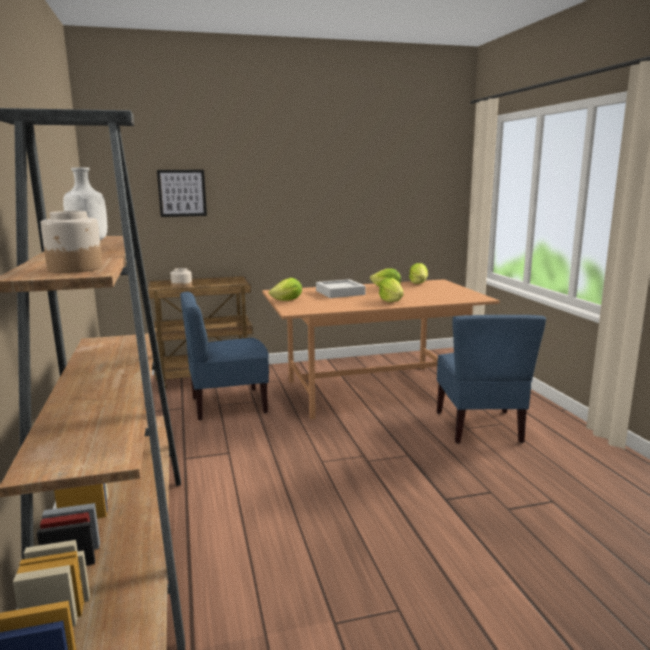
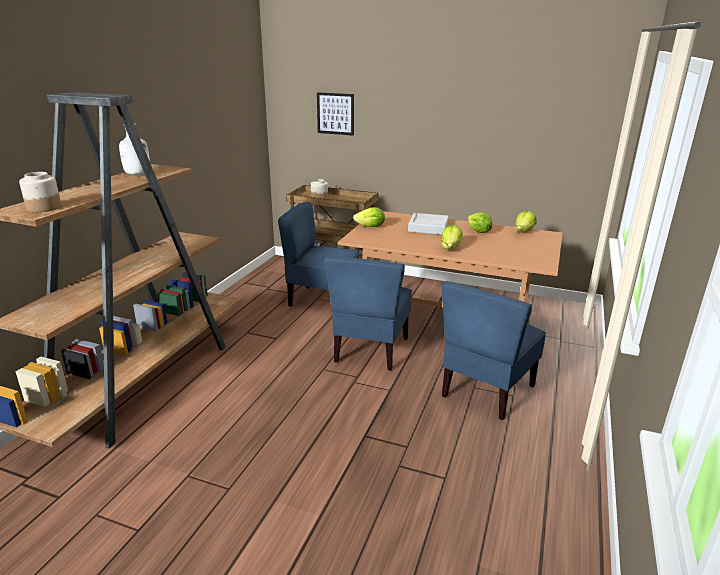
camera: 35 degrees right, 10 degrees up
none -> blue chair [324,256,412,371]

